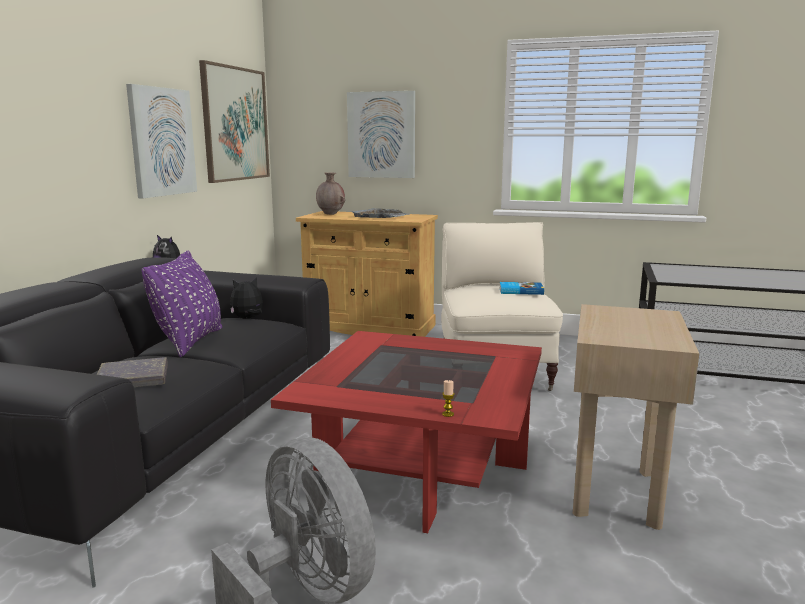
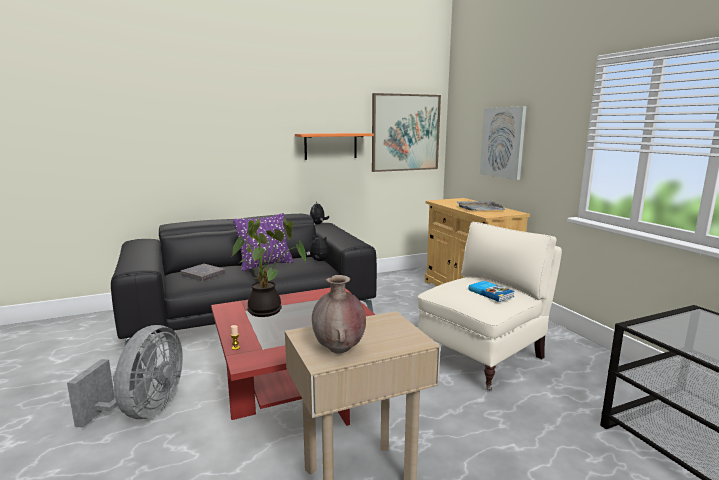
camera: 50 degrees right, 0 degrees up
picture [126,84,197,198] -> orange shelf [295,133,374,160]
brown vase [316,172,345,215] -> brown vase moved to [312,275,366,353]
none -> potted plant [232,218,306,317]

